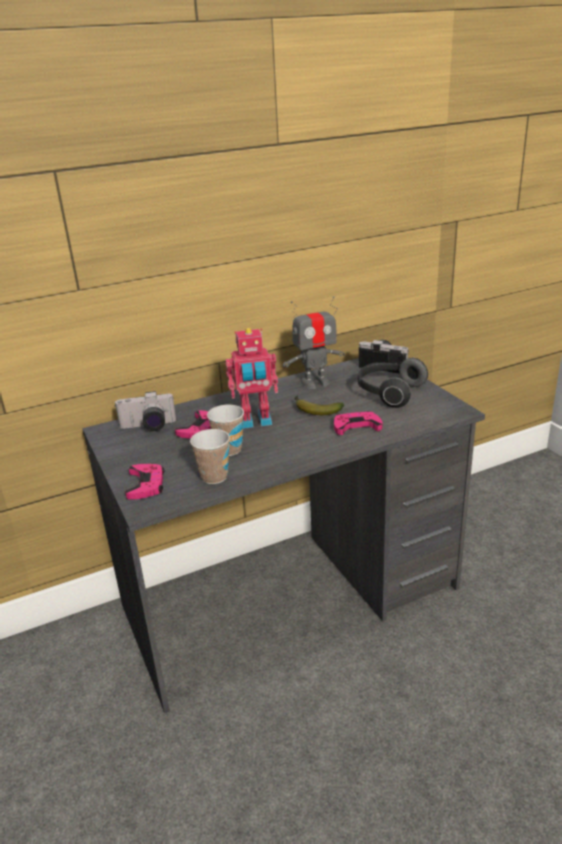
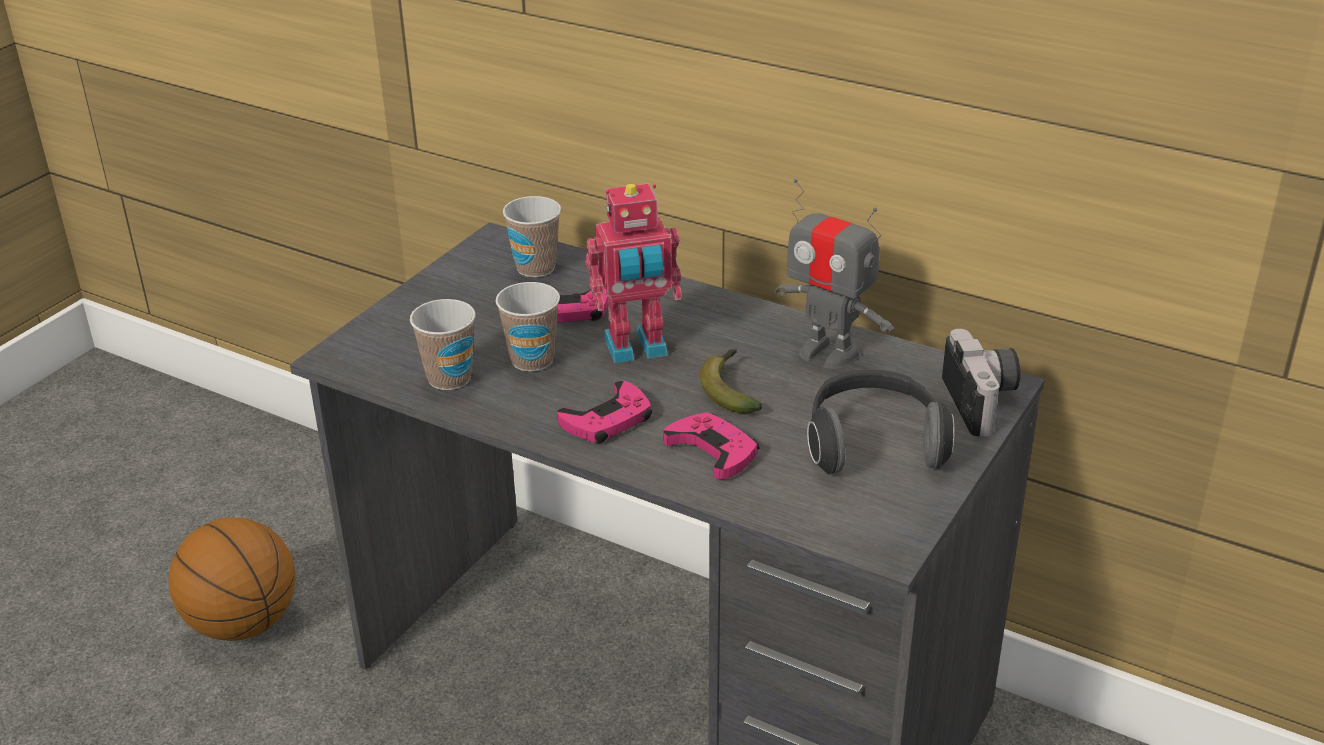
camera: 55 degrees right, 5 degrees up
camera [114,391,176,431] -> cup [503,196,561,277]
pink game controller [125,464,164,500] -> pink game controller moved to [557,381,652,443]
toy robot [226,328,278,429] -> toy robot turned 60 degrees counterclockwise [585,184,682,363]
none -> basketball [168,517,296,641]

